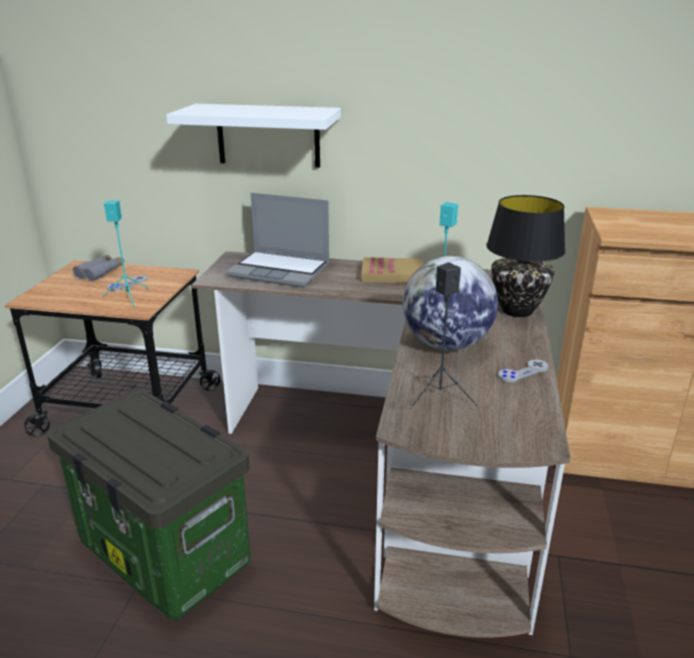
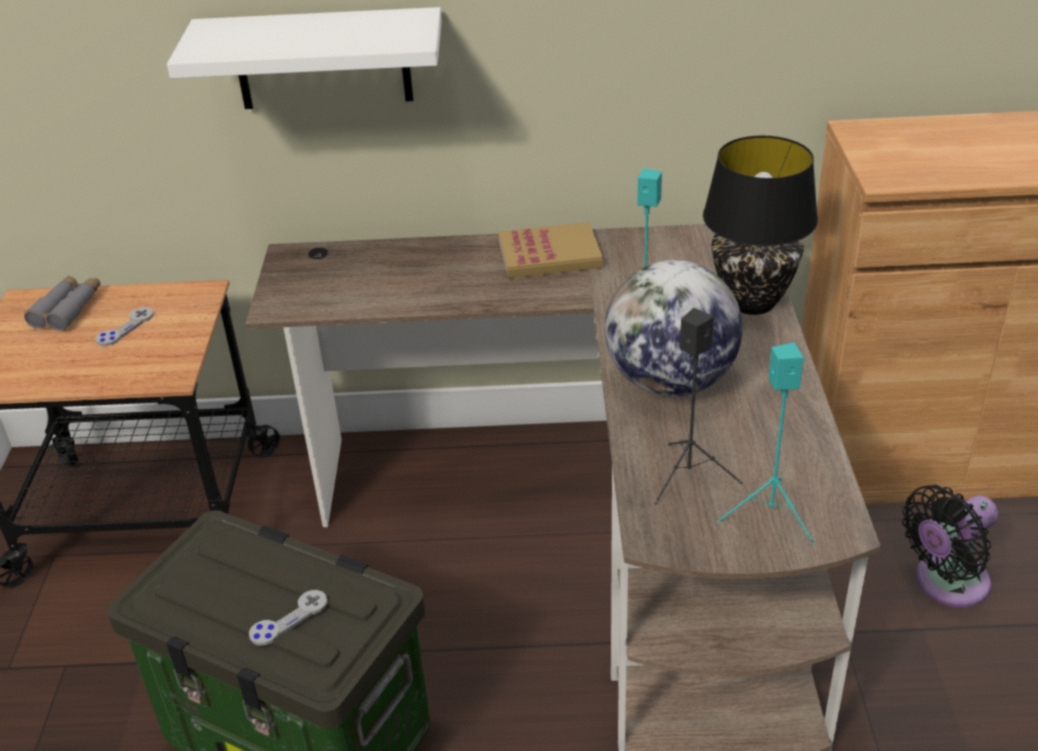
camera: 10 degrees left, 10 degrees up
turquoise speaker [102,200,149,308] -> turquoise speaker moved to [716,342,815,545]
laptop [226,193,330,288] -> none
grey game controller [498,359,548,382] -> grey game controller moved to [249,590,328,646]
none -> black fan [902,485,998,607]

